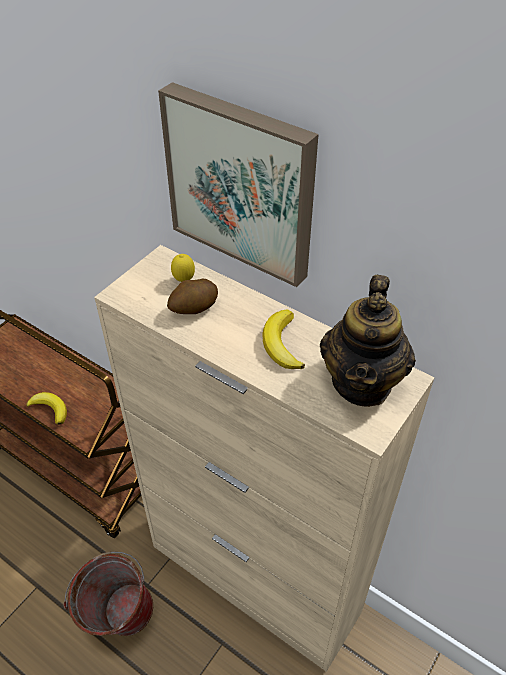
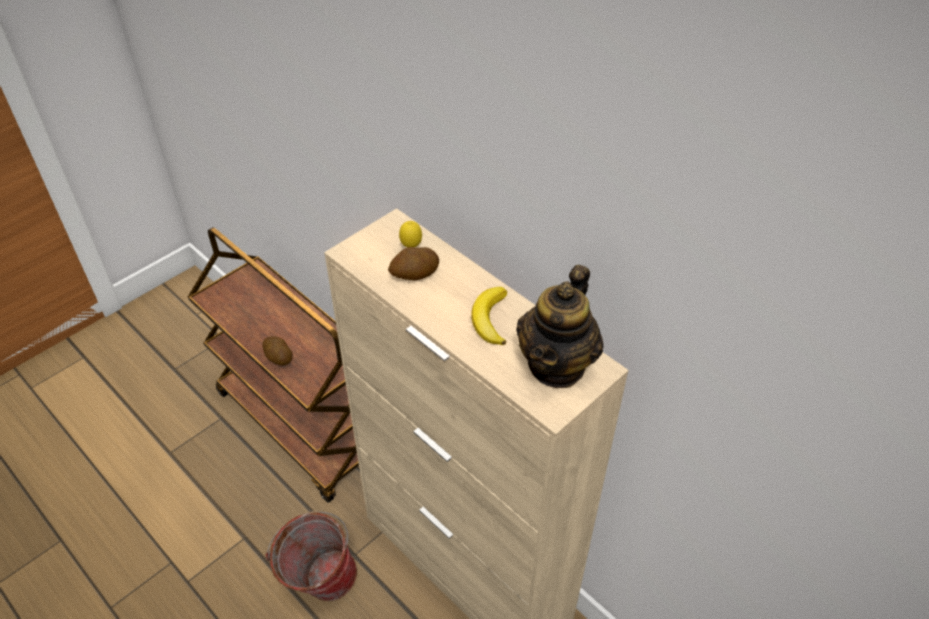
camera: 10 degrees right, 0 degrees up
banana [27,392,67,425] -> potato [262,336,292,366]
picture [158,82,319,287] -> none

